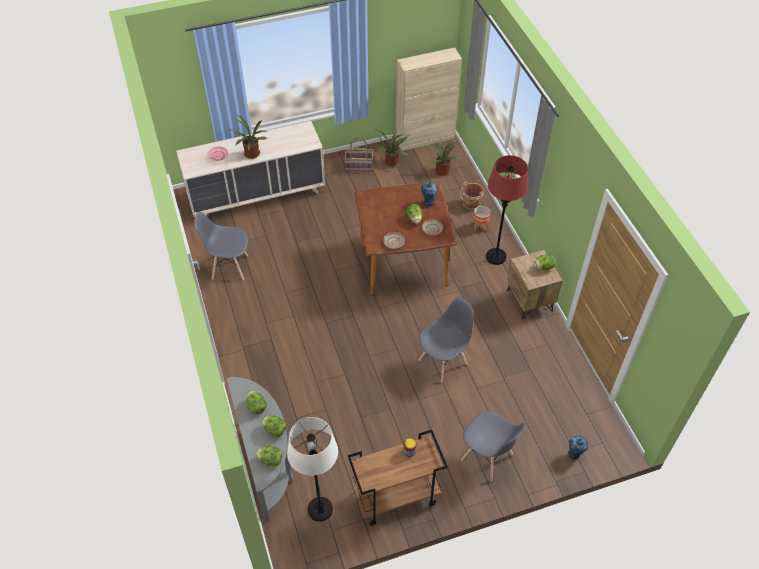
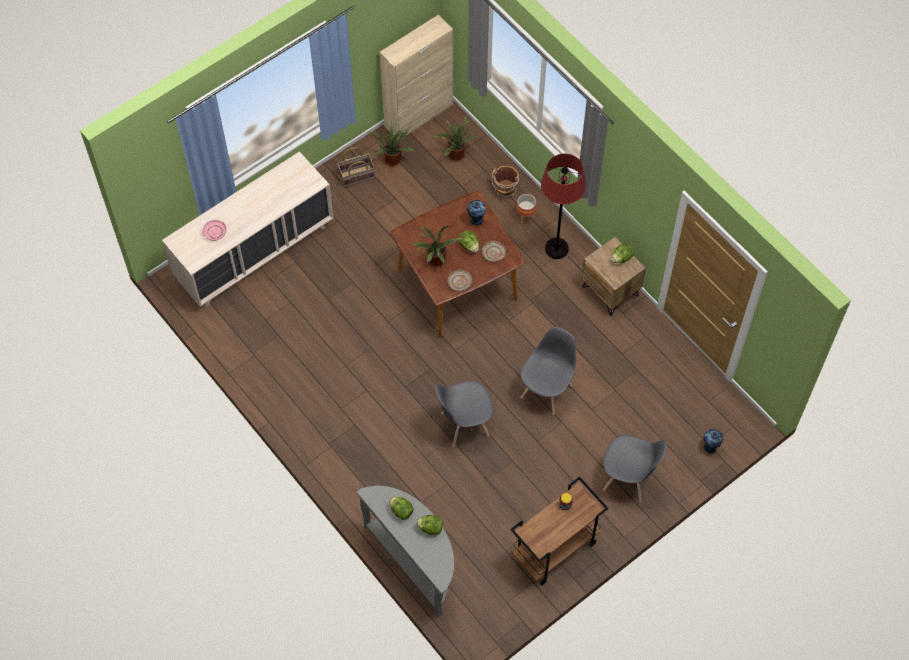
camera: 20 degrees left, 10 degrees up
grey chair [194,212,248,280] -> grey chair moved to [435,381,493,447]
potted plant [227,114,267,159] -> potted plant moved to [413,226,464,268]
lettuce [256,446,282,466] -> none
white floor lamp [287,417,338,522] -> none

